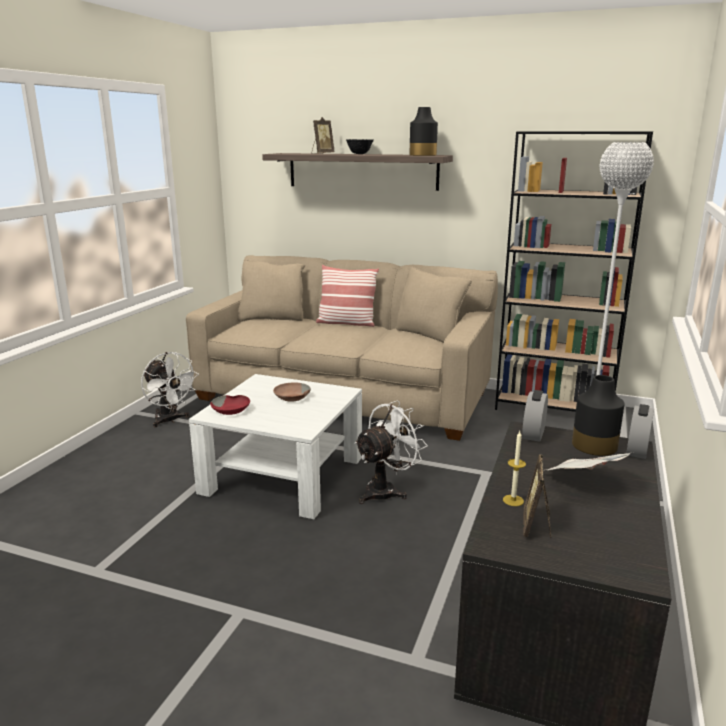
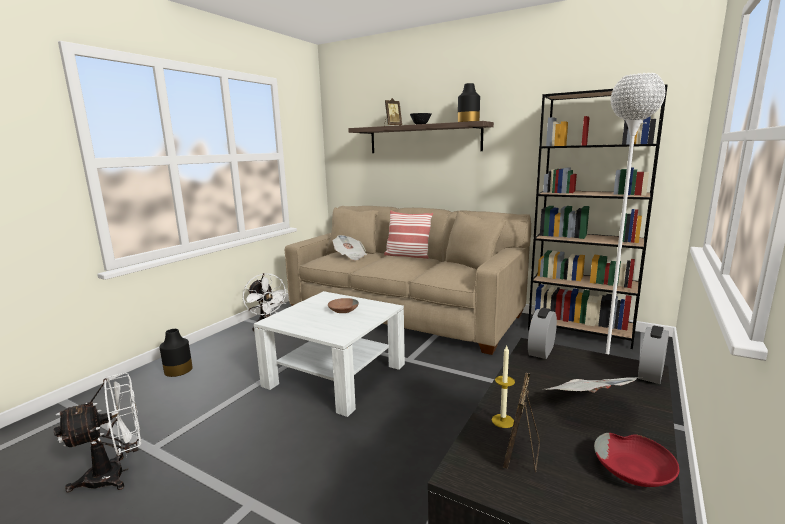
camera: 10 degrees right, 5 degrees down
red bowl [210,395,250,415] -> red bowl moved to [594,433,679,487]
white fan [354,400,428,504] -> white fan moved to [54,372,141,492]
black vase [572,375,625,456] -> black vase moved to [159,329,193,377]
none -> newspaper [333,235,367,261]

